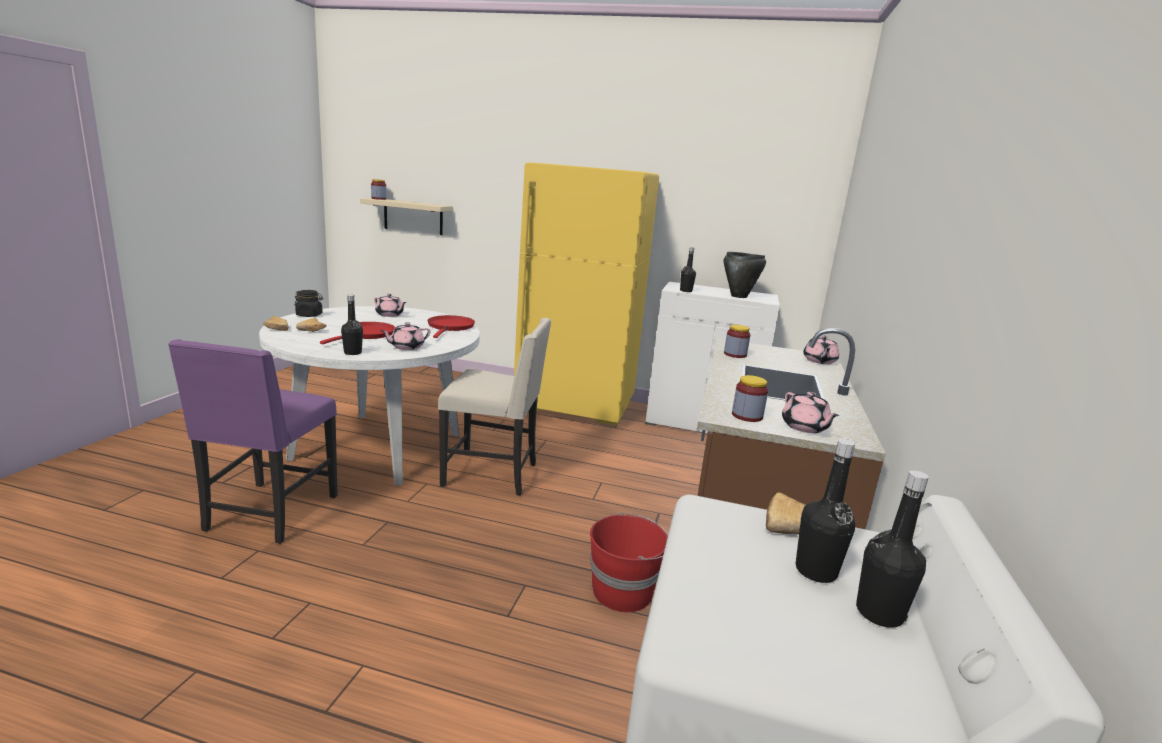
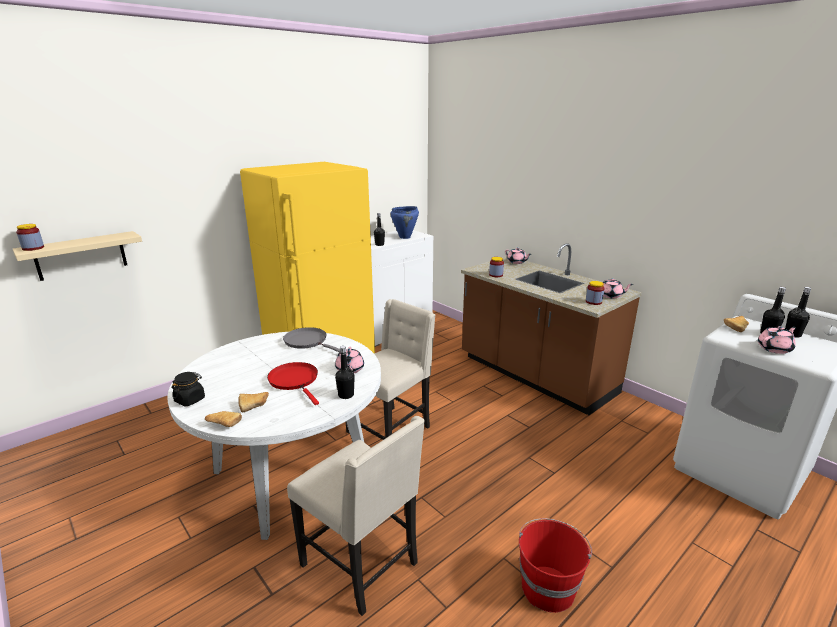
camera: 55 degrees left, 5 degrees up
purple chair [168,339,338,544] -> beige chair [287,416,425,616]
pink teapot [374,294,407,317] -> pink teapot moved to [758,326,796,354]
red frying pan [428,315,475,338] -> grey frying pan [283,327,340,352]
red bucket [590,512,668,612] -> red bucket moved to [519,518,592,613]
black cooking pot [724,252,766,298] -> blue cooking pot [390,206,419,239]

